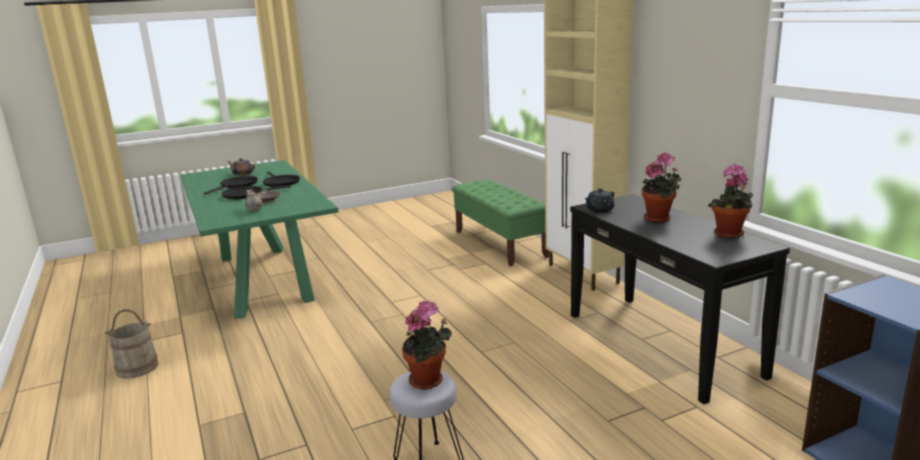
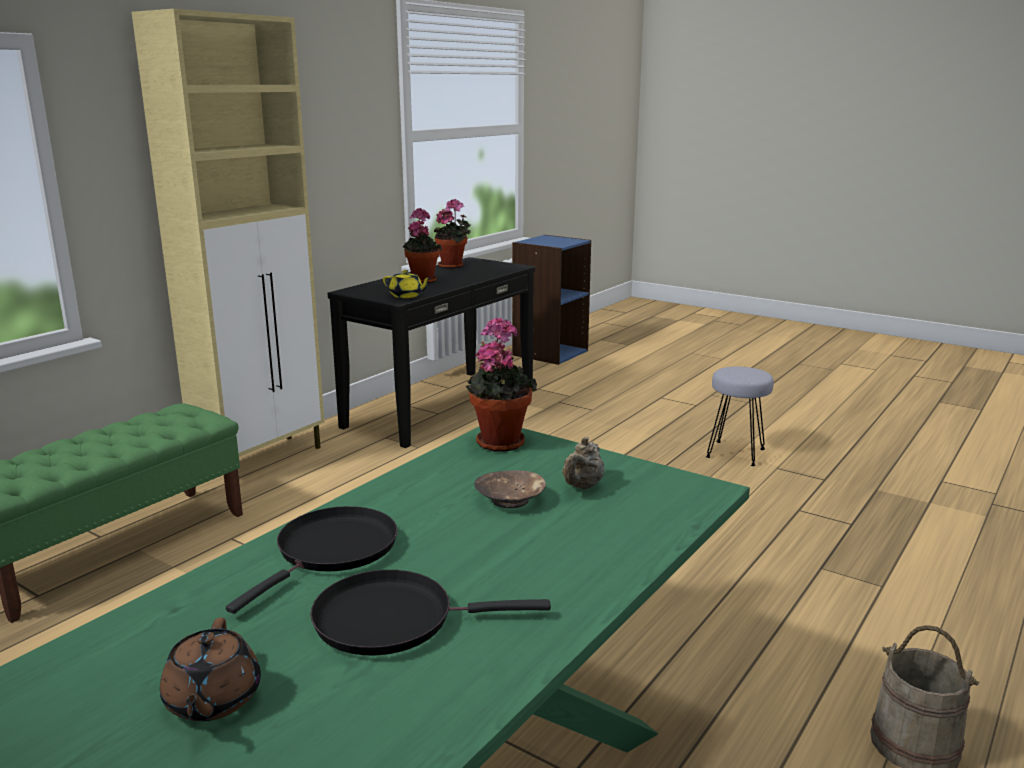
camera: 120 degrees left, 0 degrees up
black frying pan [222,185,291,200] -> none
potted plant [402,301,452,390] -> potted plant moved to [466,317,537,452]
black teapot [584,188,614,213] -> yellow teapot [383,270,430,298]

